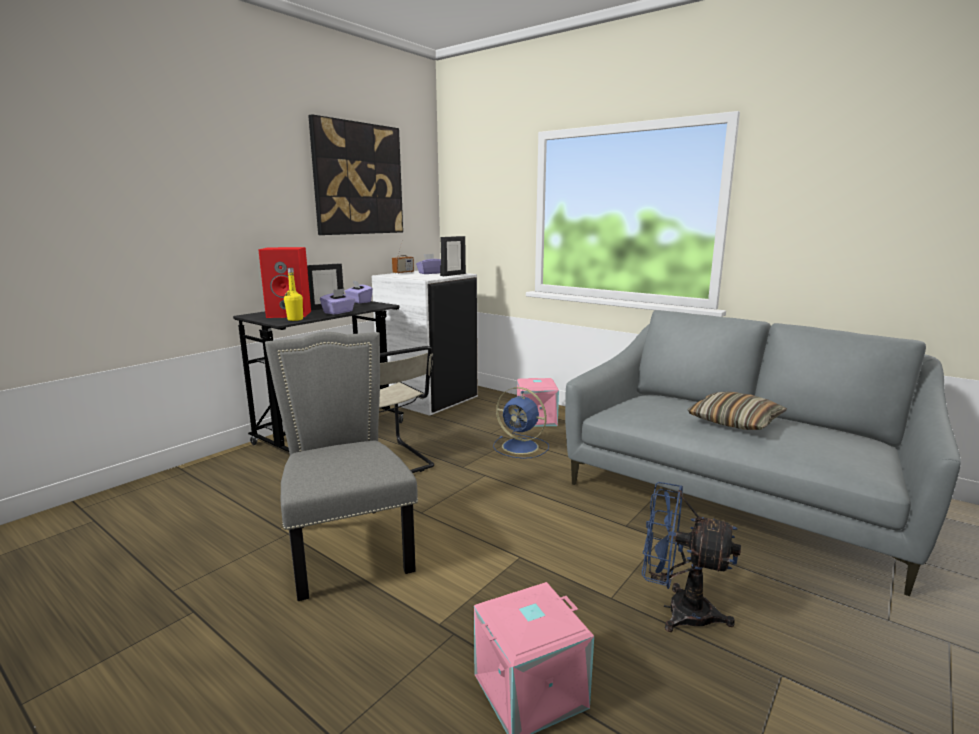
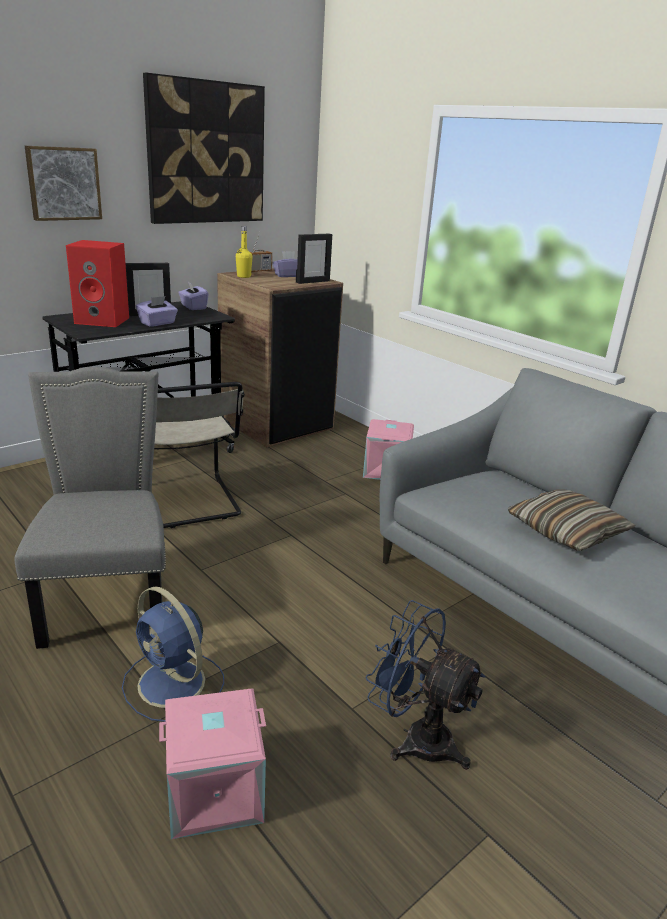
camera: 10 degrees right, 10 degrees up
yellow bottle [284,268,303,321] -> yellow bottle moved to [236,226,253,278]
white cabinet [372,271,478,416] -> brown cabinet [217,268,343,447]
blue fan [493,387,549,459] -> blue fan moved to [122,586,224,722]
none -> picture [25,146,102,221]

